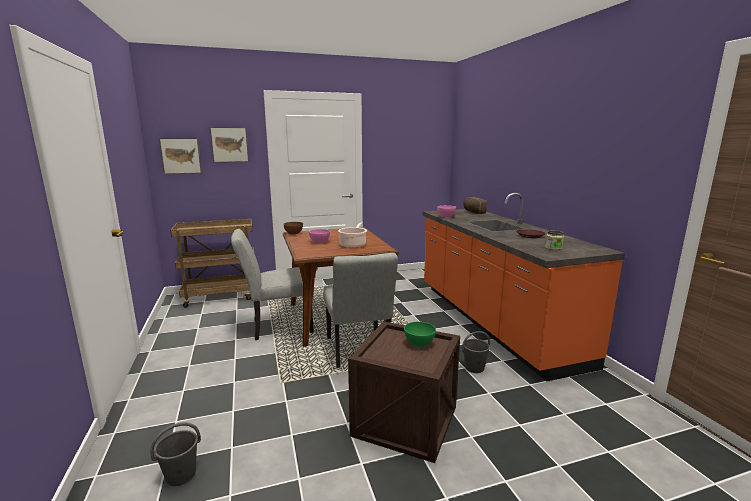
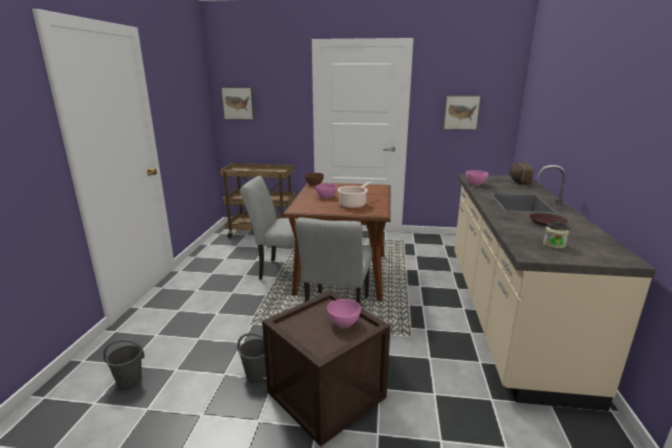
camera: 25 degrees right, 5 degrees up
picture [210,127,249,162] -> picture moved to [443,95,481,130]
green bowl [404,322,436,347] -> pink bowl [327,299,361,327]
orange counter [423,193,625,382] -> beige counter [454,165,656,411]
grey bucket [462,331,490,373] -> grey bucket moved to [237,333,266,380]

